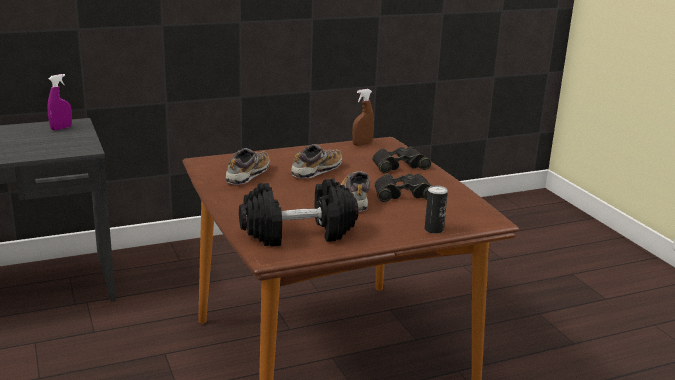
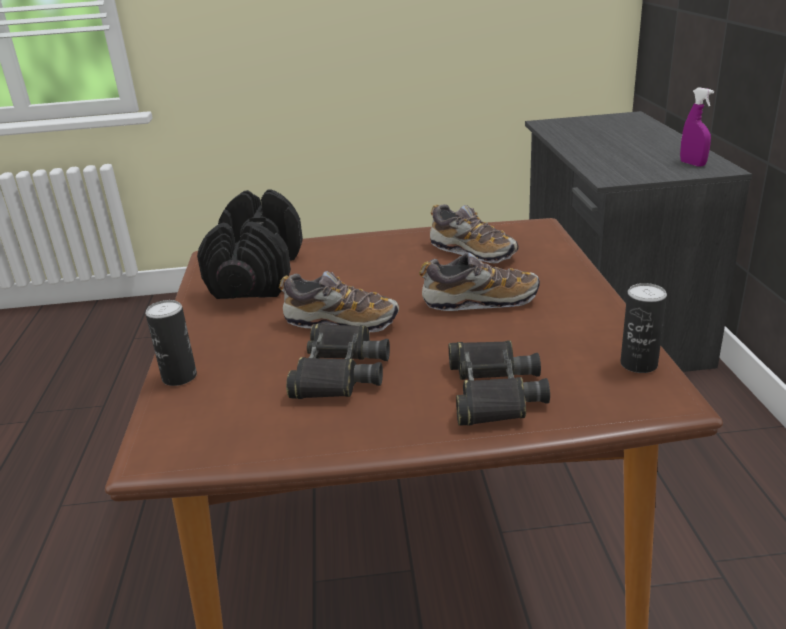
camera: 110 degrees right, 5 degrees up
shoe [291,144,342,179] -> shoe turned 60 degrees counterclockwise [419,252,540,311]
brown spray bottle [352,89,374,146] -> can [620,283,667,373]

